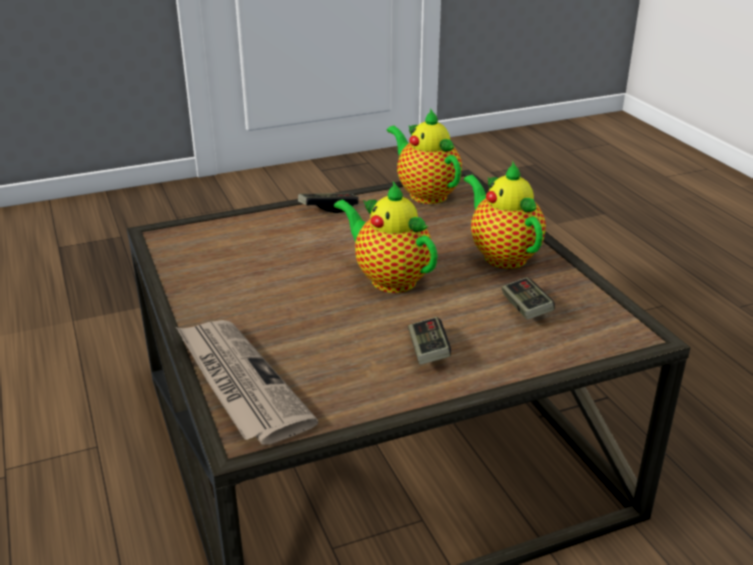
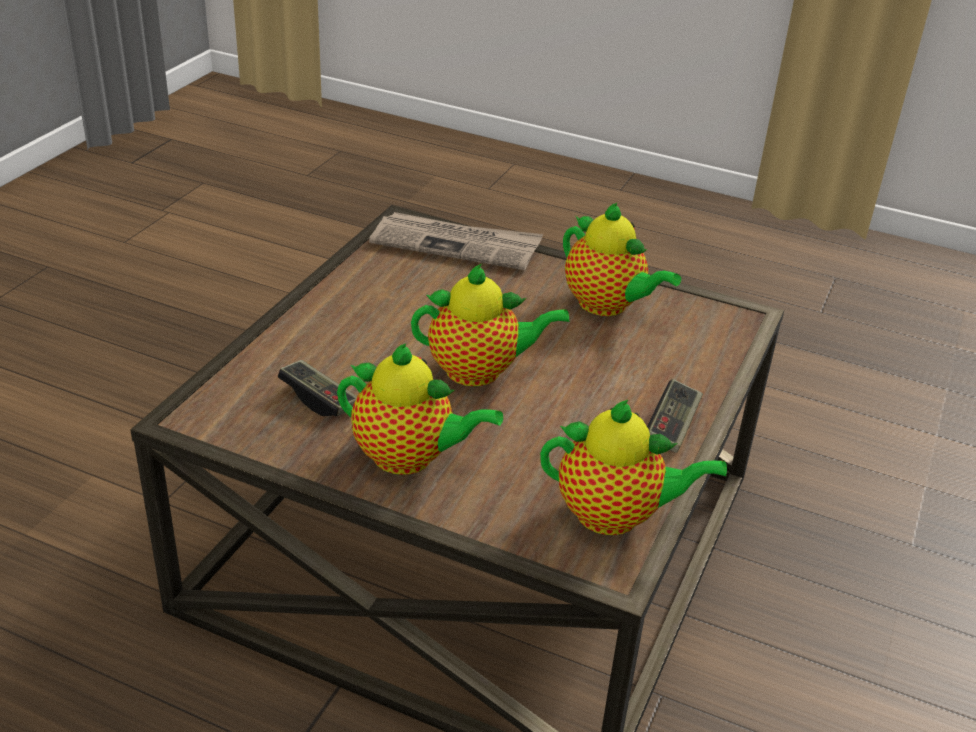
camera: 135 degrees right, 5 degrees up
game controller [408,317,451,365] -> none
none -> teapot [563,203,681,316]

